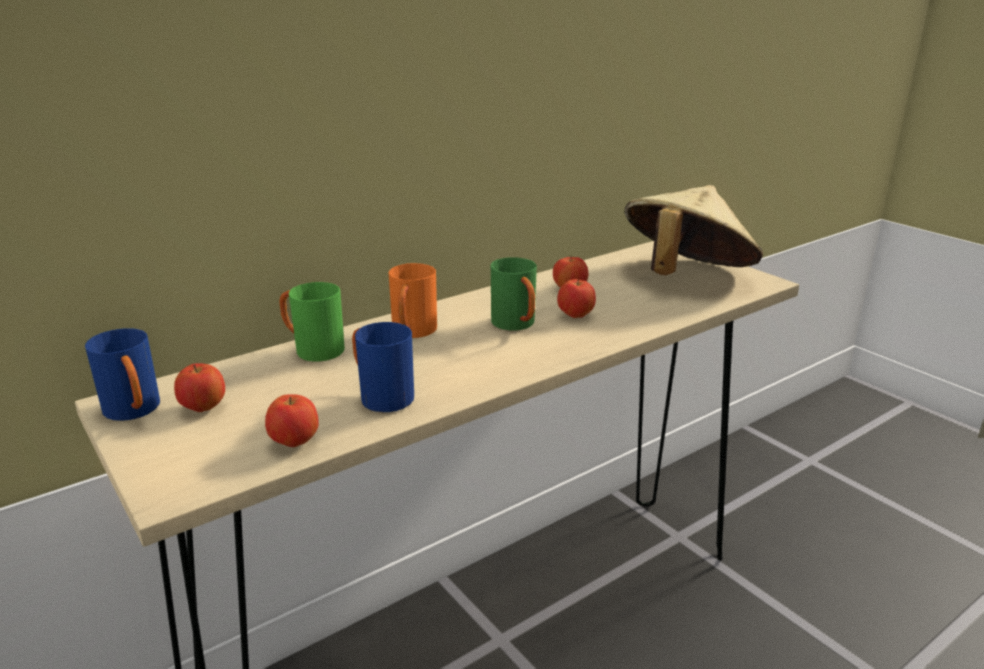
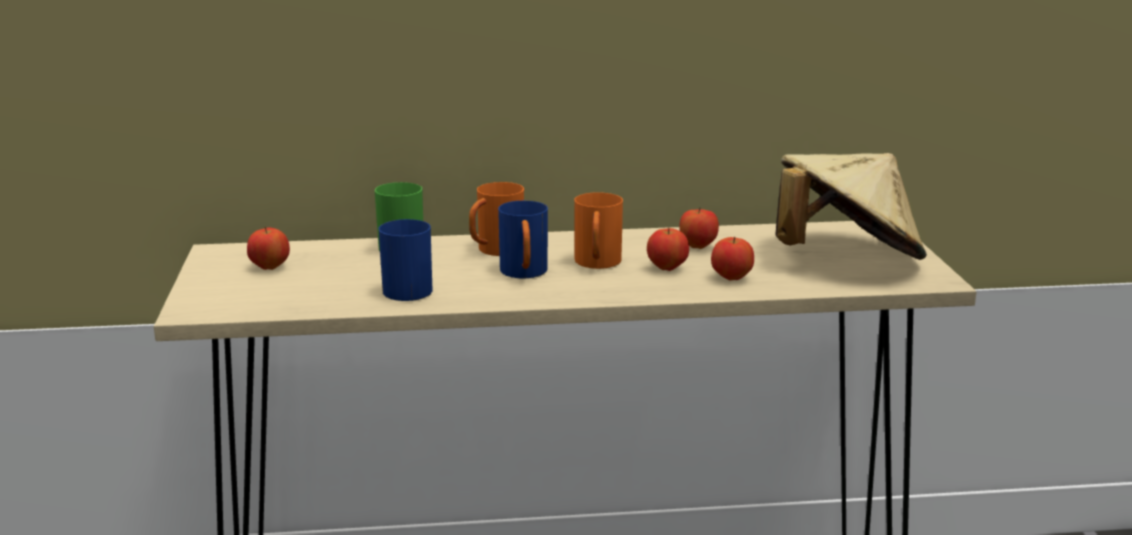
camera: 30 degrees right, 5 degrees down
blue mug [85,328,160,421] -> blue mug moved to [498,201,548,278]
apple [265,394,319,447] -> apple moved to [711,237,754,281]
green mug [491,257,537,330] -> orange mug [574,193,623,269]

